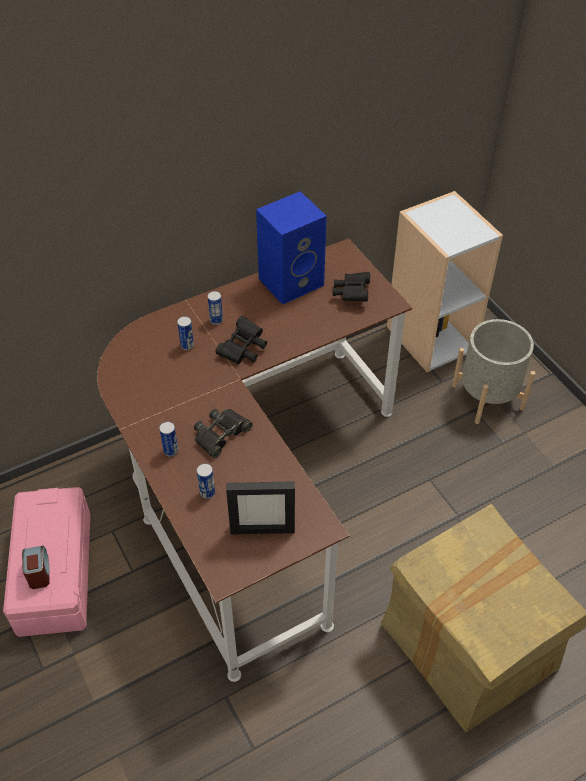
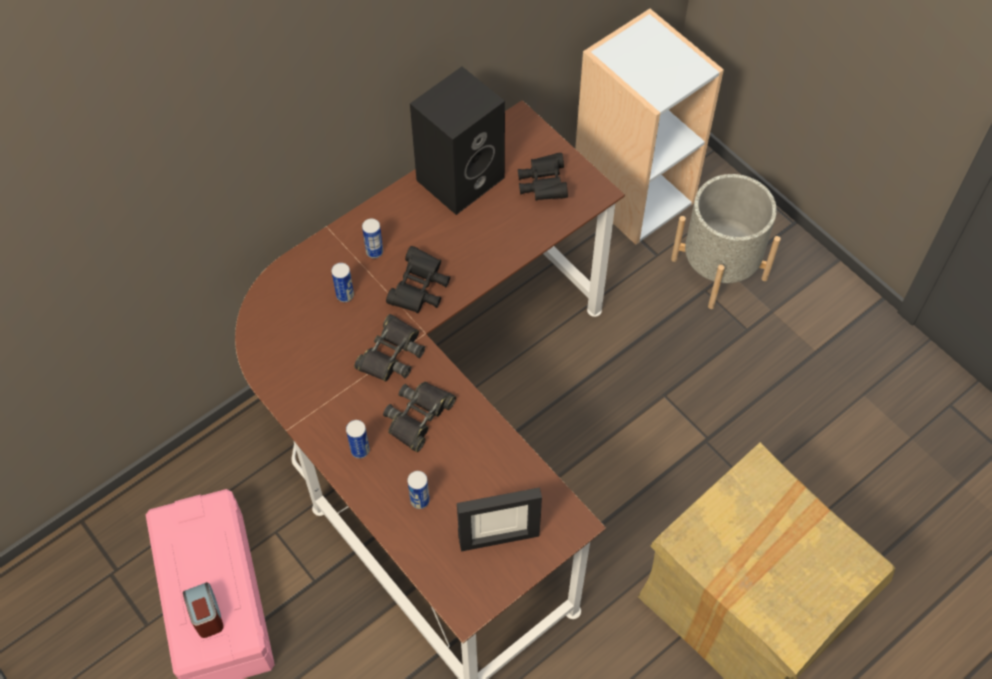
camera: 10 degrees left, 10 degrees up
blue speaker [256,191,327,305] -> black speaker [410,67,505,215]
none -> black binoculars [354,314,425,382]

